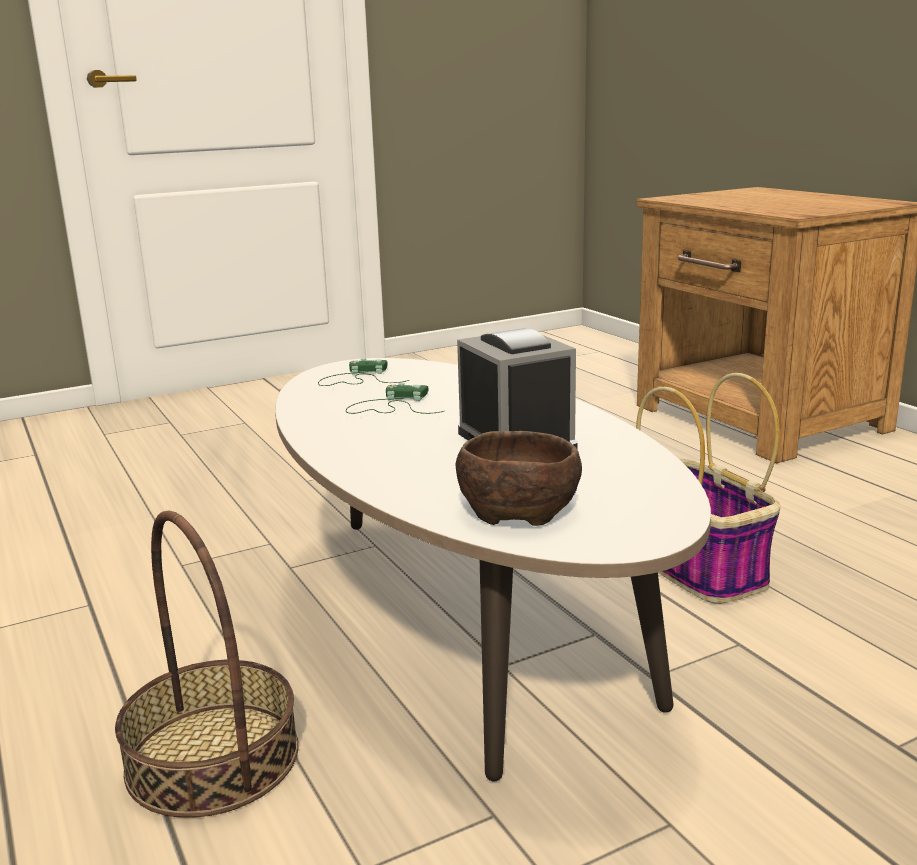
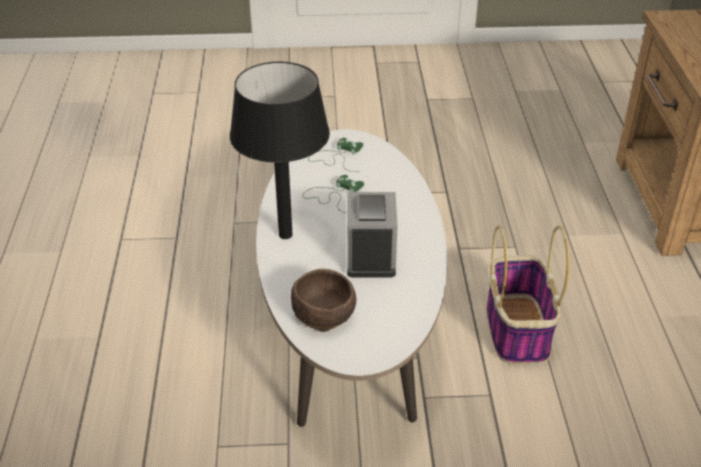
camera: 25 degrees right, 20 degrees up
basket [115,511,299,818] -> none
none -> black table lamp [230,62,330,239]

